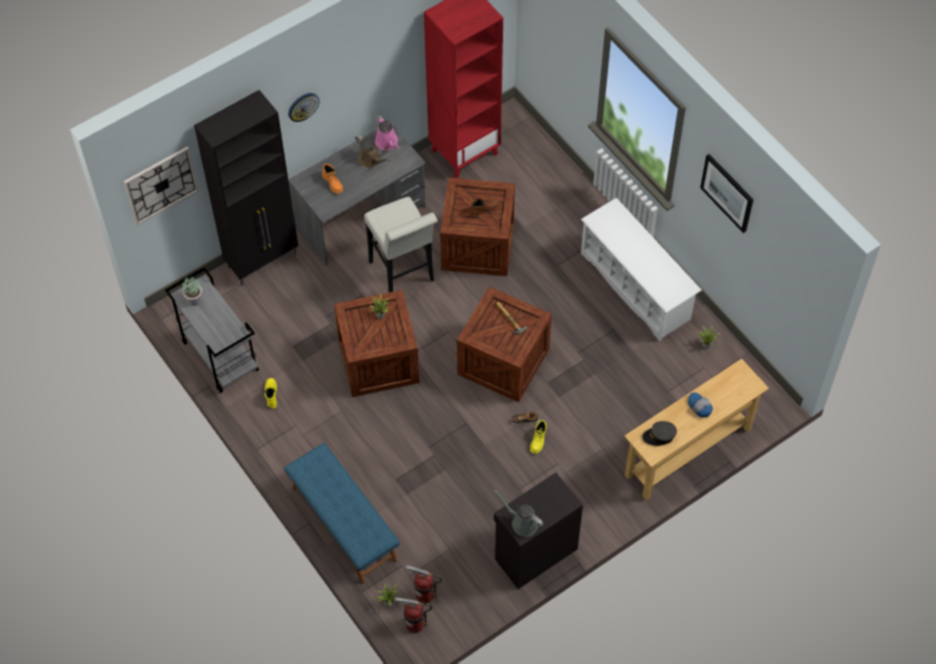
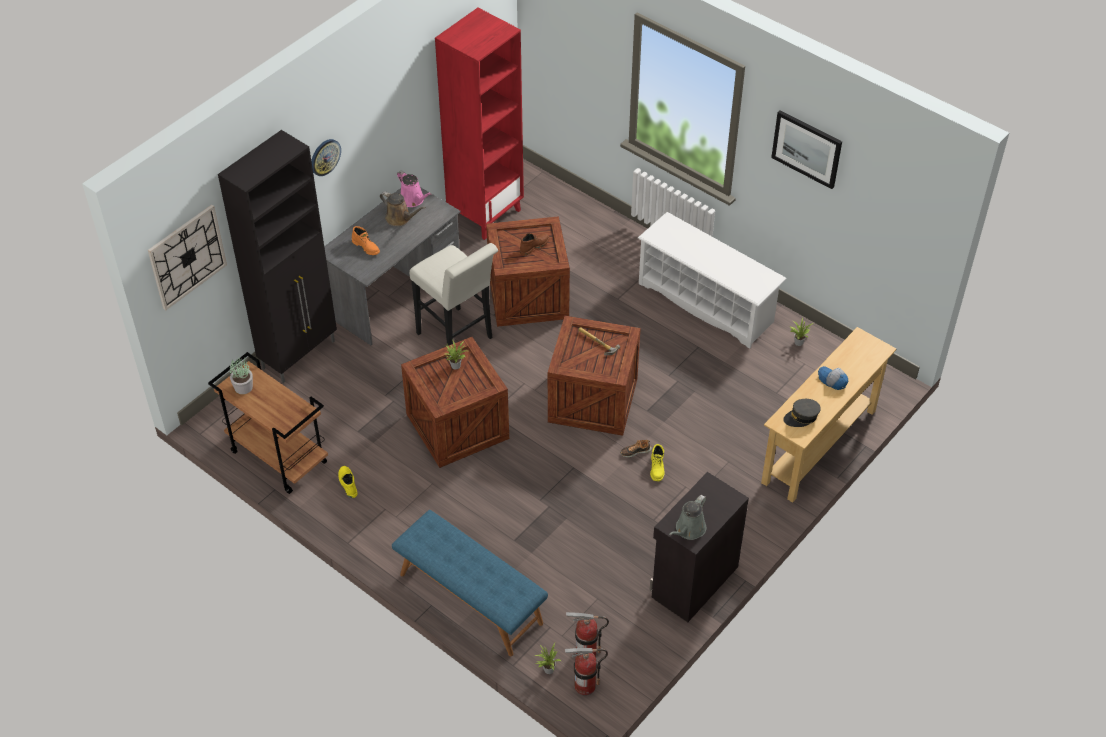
camera: 15 degrees left, 10 degrees down
grey cart [165,267,259,393] -> brown cart [208,352,328,494]
grey watering can [494,490,543,537] -> grey watering can turned 75 degrees counterclockwise [669,495,707,540]

